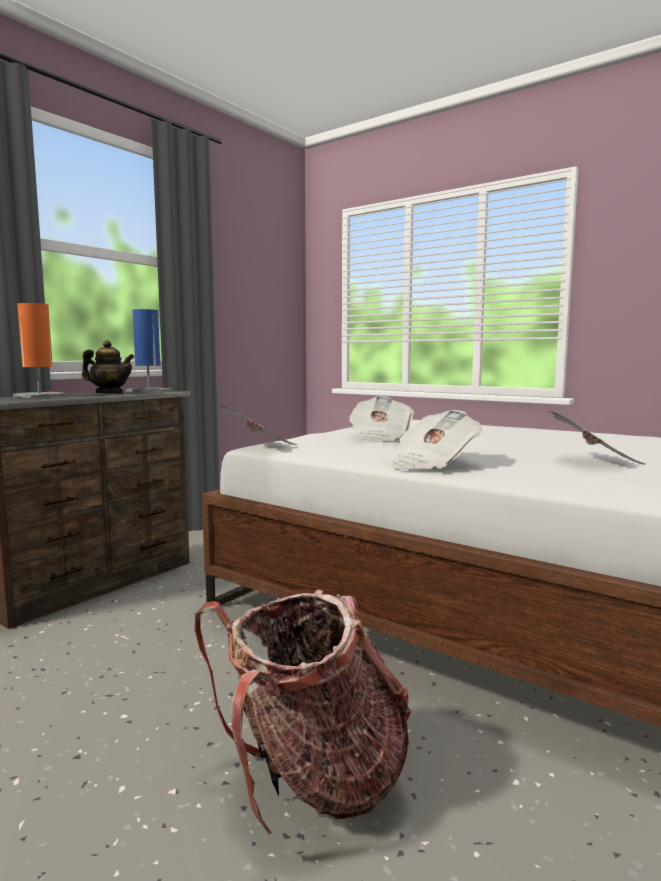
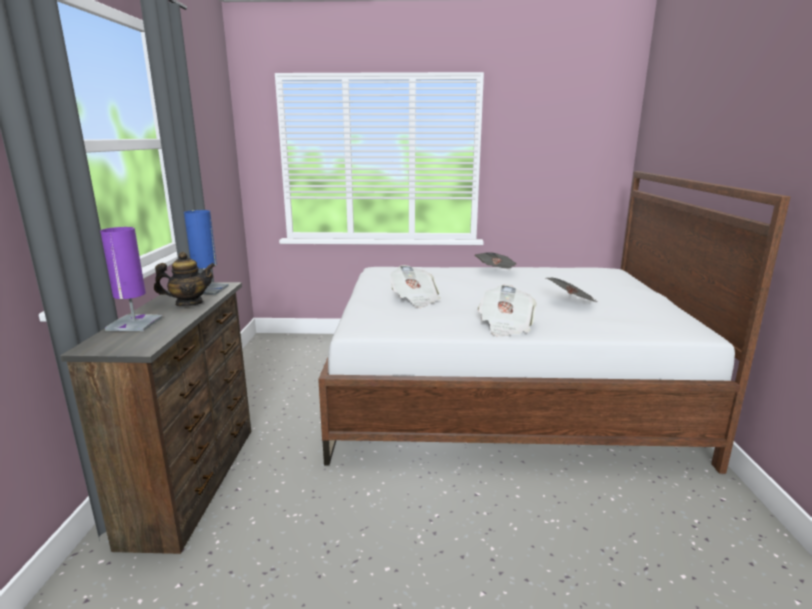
camera: 35 degrees left, 10 degrees up
orange table lamp [13,303,67,398] -> purple table lamp [100,227,163,331]
backpack [195,589,411,836] -> none
newspaper [217,405,297,445] -> newspaper moved to [474,252,516,268]

